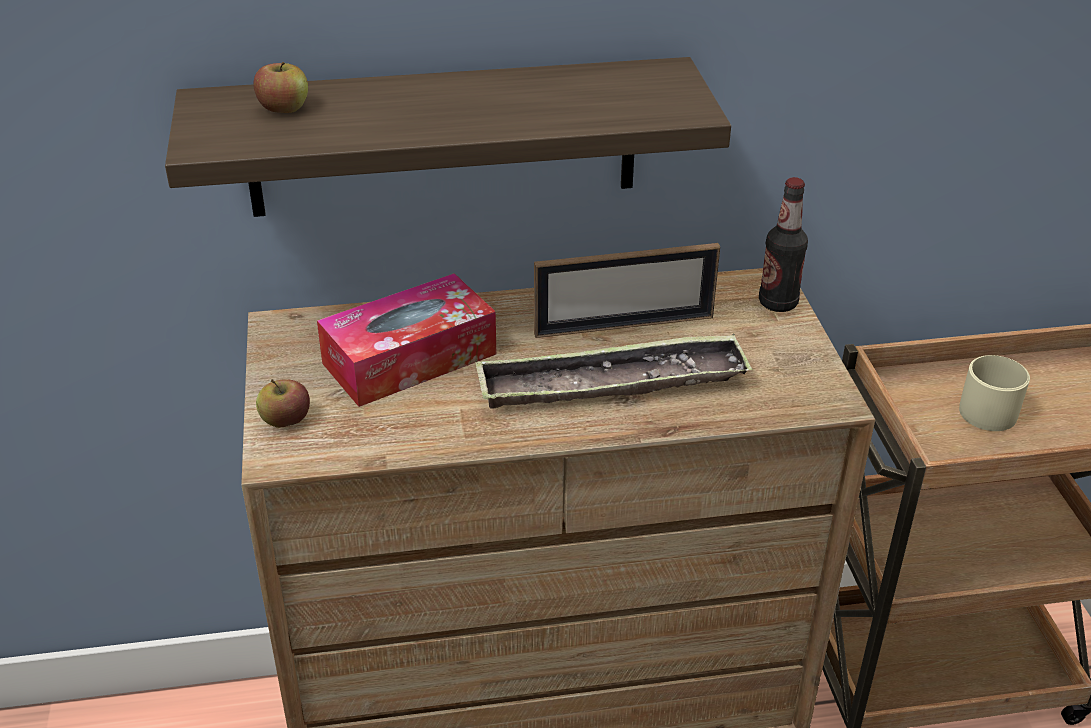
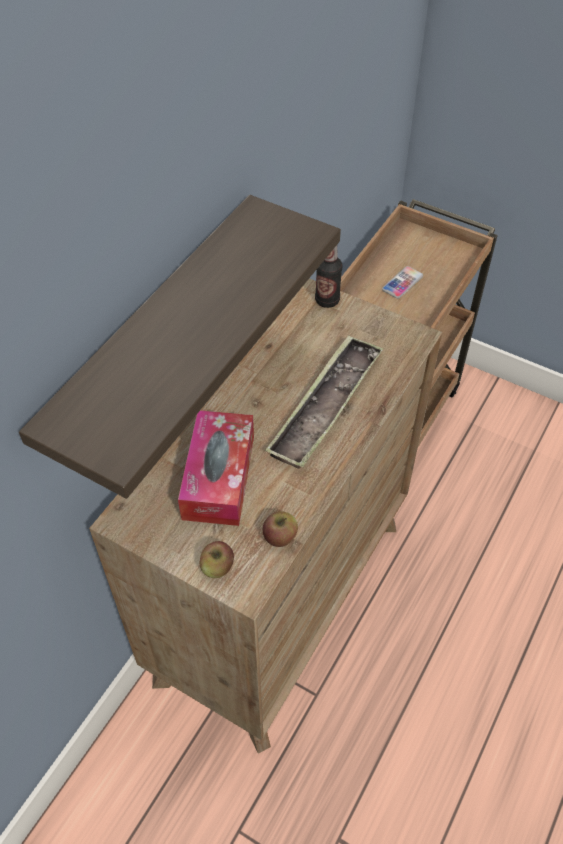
camera: 50 degrees left, 15 degrees up
apple [254,62,308,113] -> apple moved to [263,511,298,547]
picture frame [534,243,720,338] -> none
beige mug [959,355,1030,431] -> phone [382,266,423,299]

